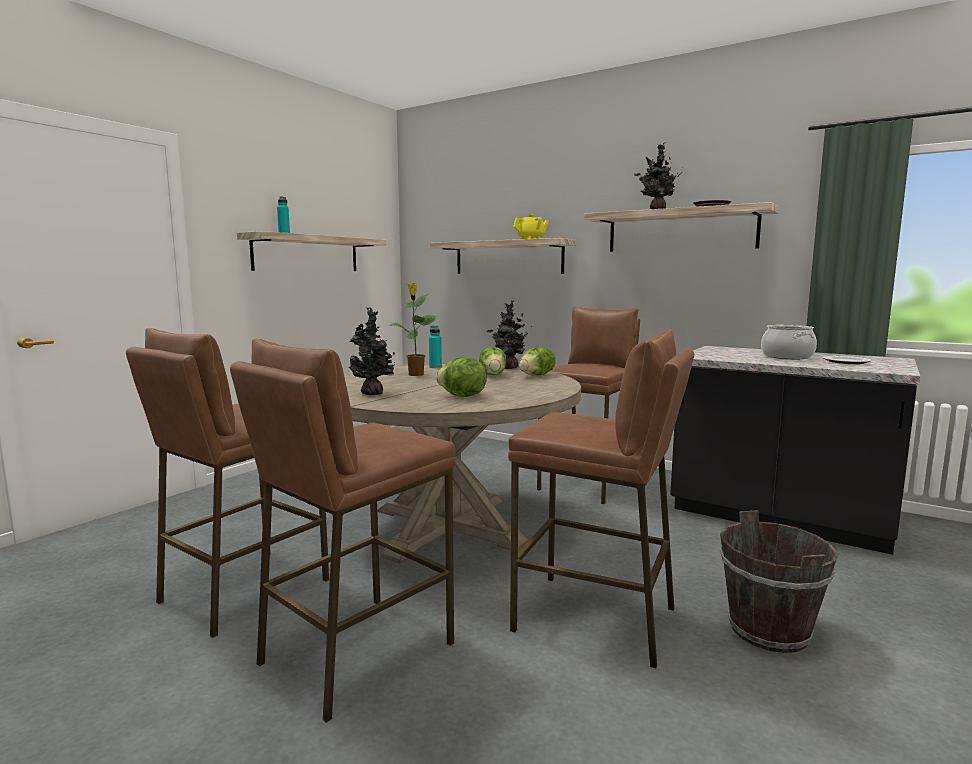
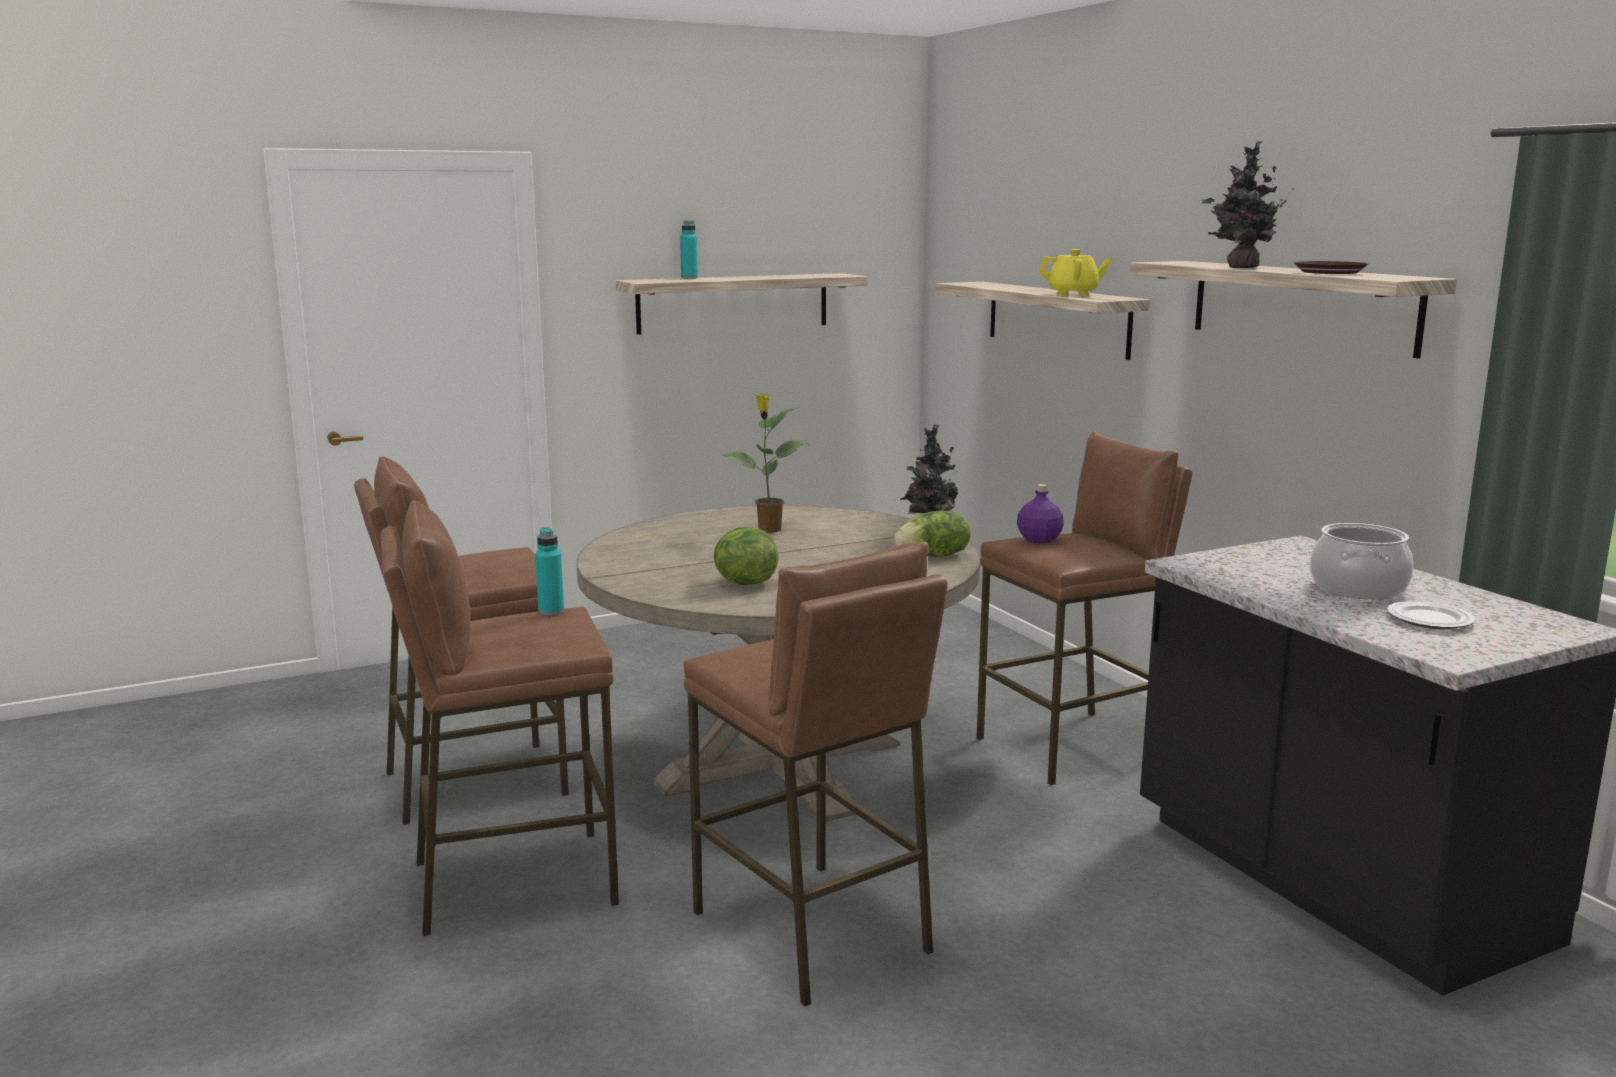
camera: 30 degrees right, 5 degrees up
potted plant [349,307,395,395] -> none
turquoise bottle [429,325,442,368] -> turquoise bottle moved to [535,527,564,615]
lettuce [479,347,506,375] -> none
brown bucket [720,511,838,653] -> none
none -> purple bottle [1017,484,1064,544]

